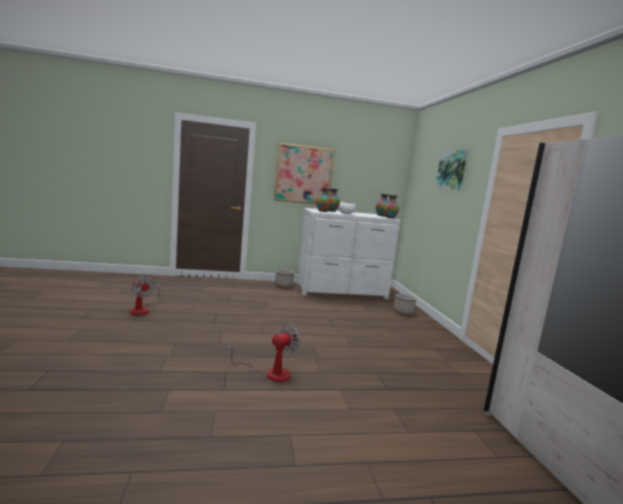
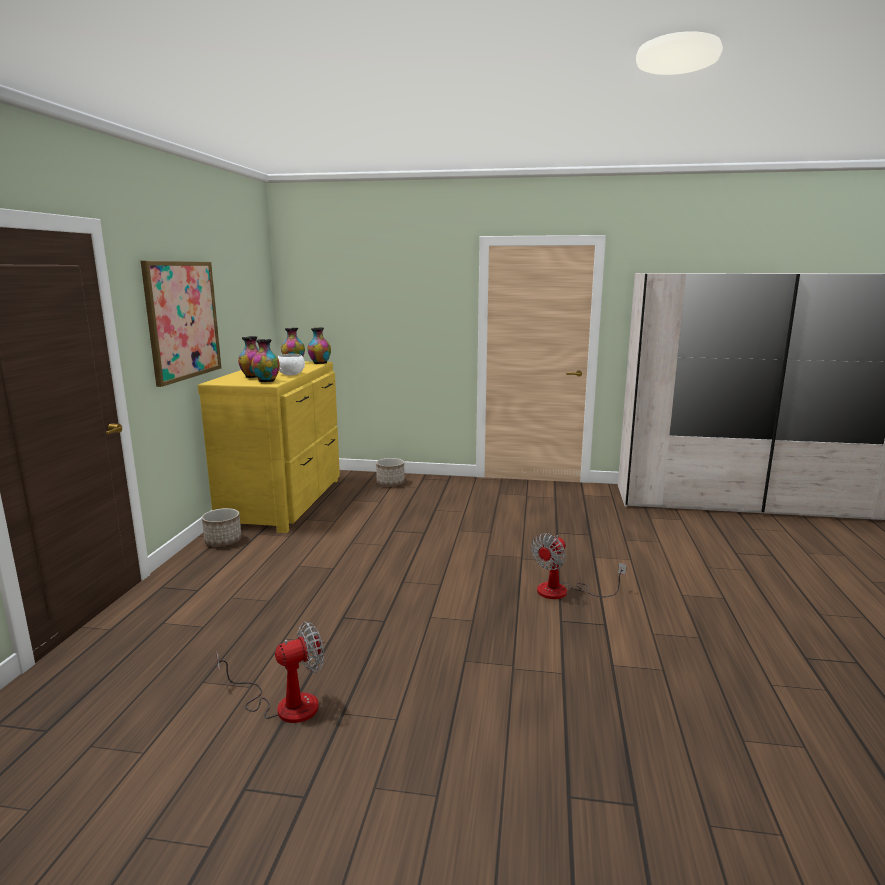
camera: 70 degrees left, 5 degrees up
fan [226,324,301,382] -> fan turned 120 degrees counterclockwise [531,533,627,599]
white dresser [297,208,401,299] -> yellow dresser [198,361,340,533]
picture [435,149,468,190] -> none

